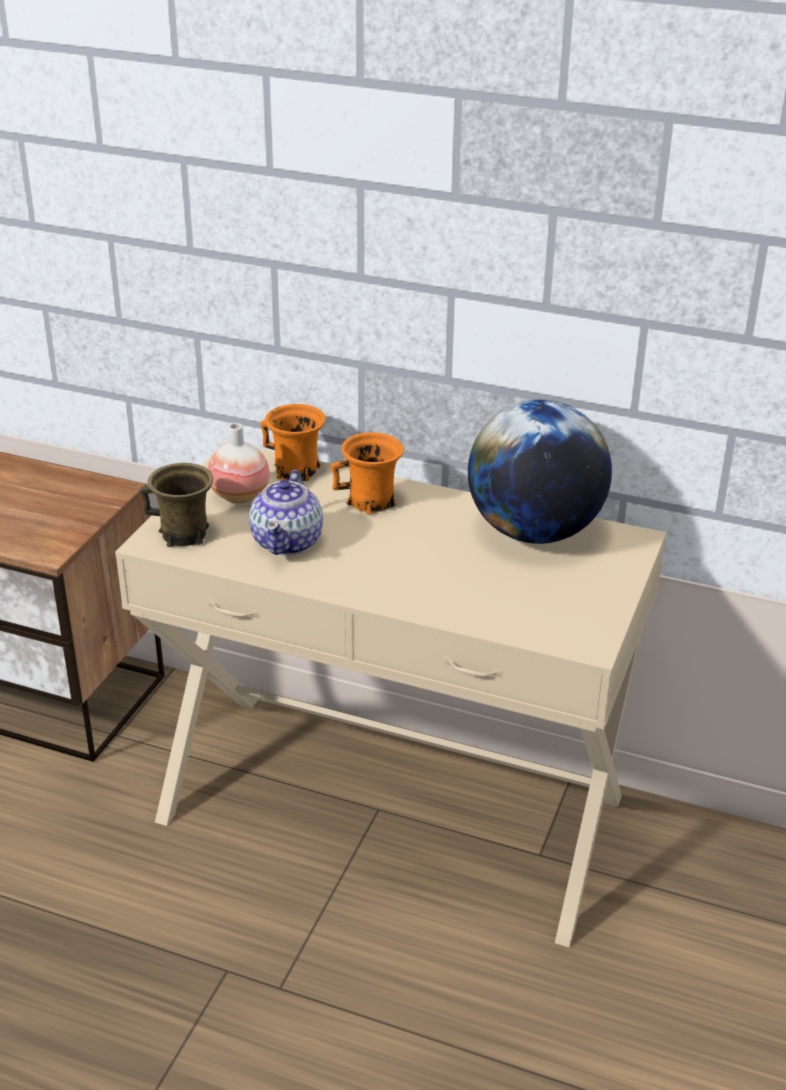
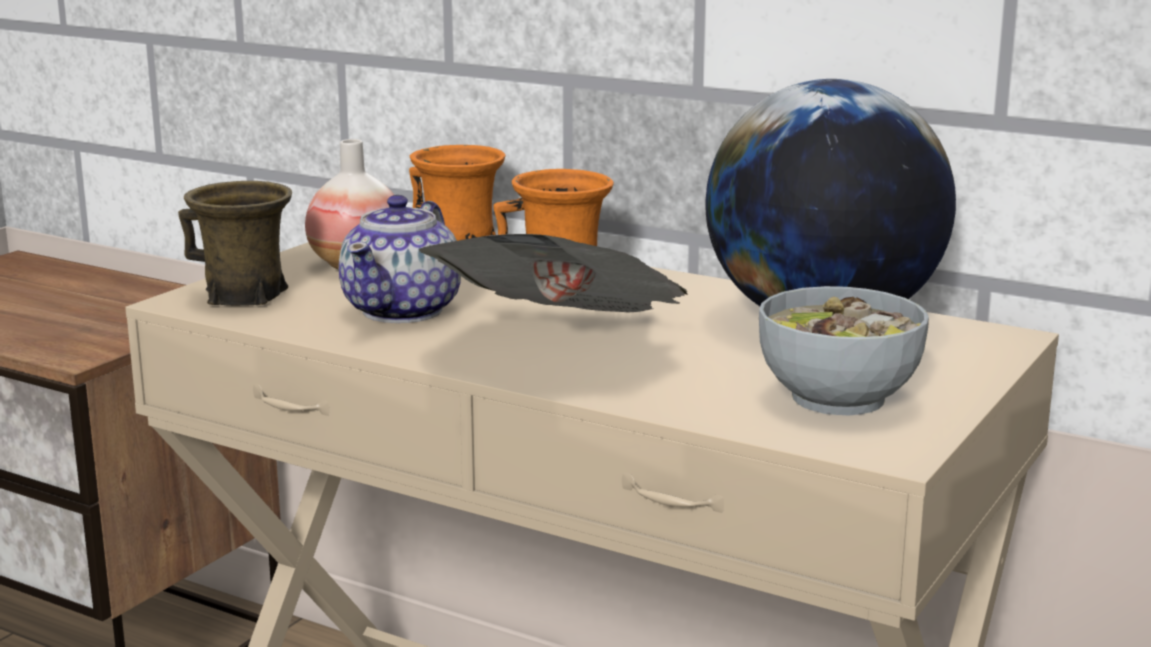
camera: 10 degrees right, 15 degrees down
none -> newspaper [419,234,688,312]
none -> bowl [759,286,929,415]

